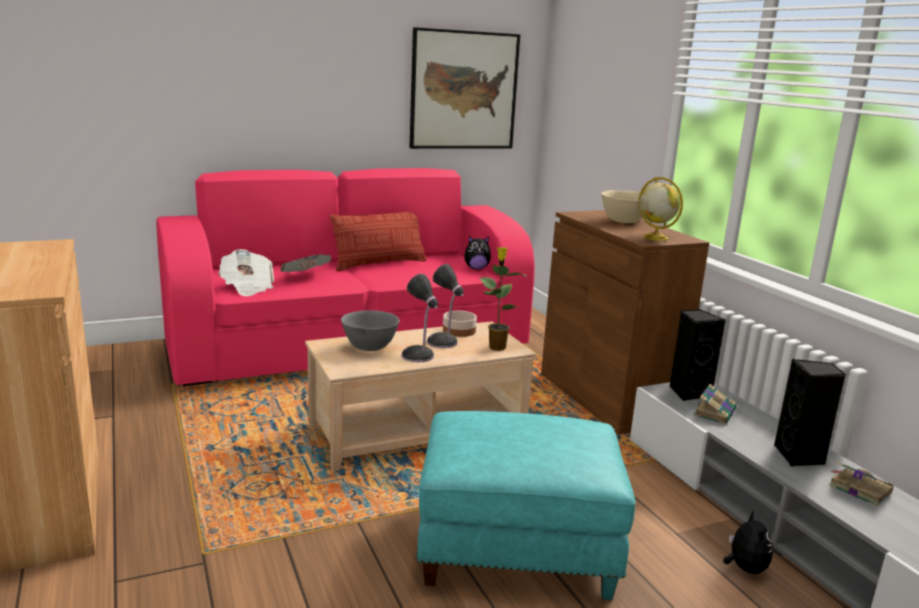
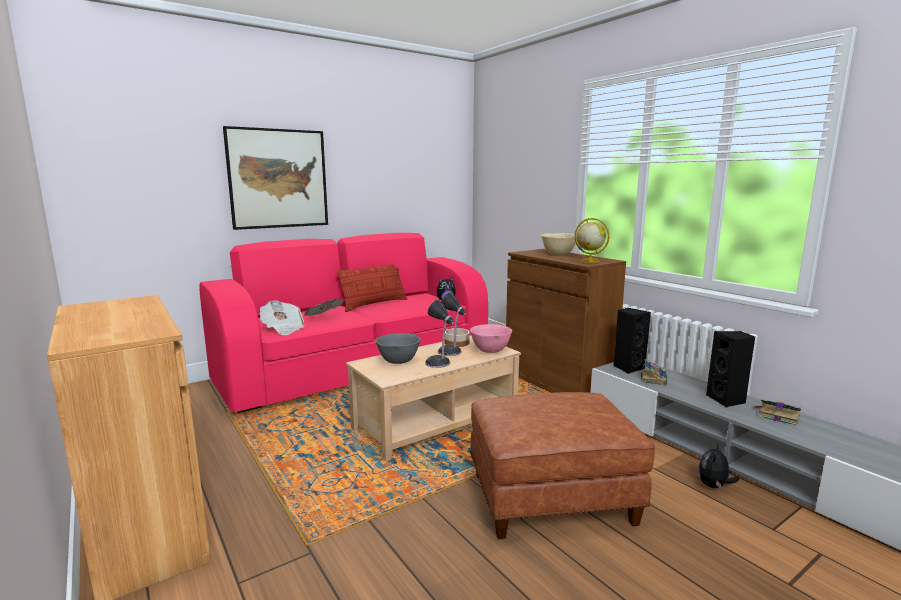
camera: 10 degrees left, 5 degrees down
picture [409,27,520,149] -> picture moved to [223,126,328,230]
turquoise ottoman [417,411,636,600] -> brown ottoman [470,392,655,539]
potted plant [480,247,527,351] -> pink bowl [470,324,512,353]
plush toy [723,510,773,574] -> plush toy turned 135 degrees counterclockwise [698,443,739,489]

